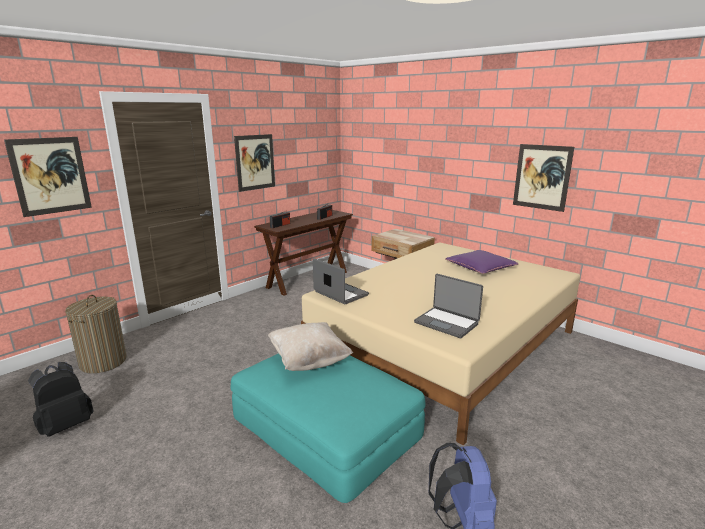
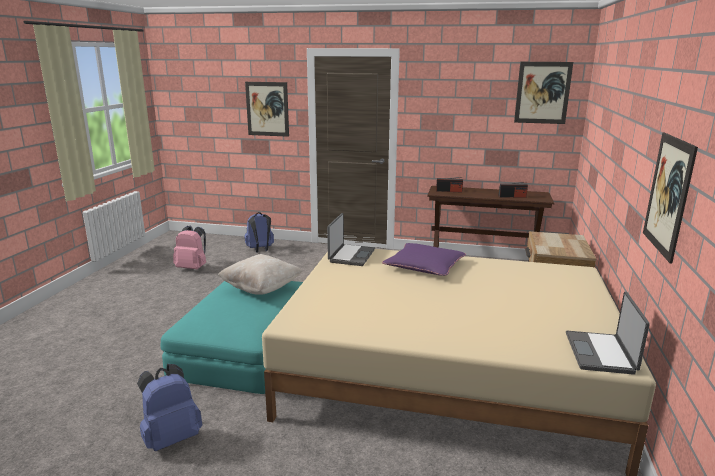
camera: 60 degrees right, 0 degrees up
black backpack [28,362,94,437] -> pink backpack [173,226,206,269]
laundry basket [65,295,127,373] -> blue backpack [244,212,274,252]
picture [234,134,275,192] -> picture moved to [514,62,573,124]
laptop [414,274,483,338] -> laptop moved to [566,292,650,375]
purple pillow [445,250,519,274] -> purple pillow moved to [382,243,466,276]

